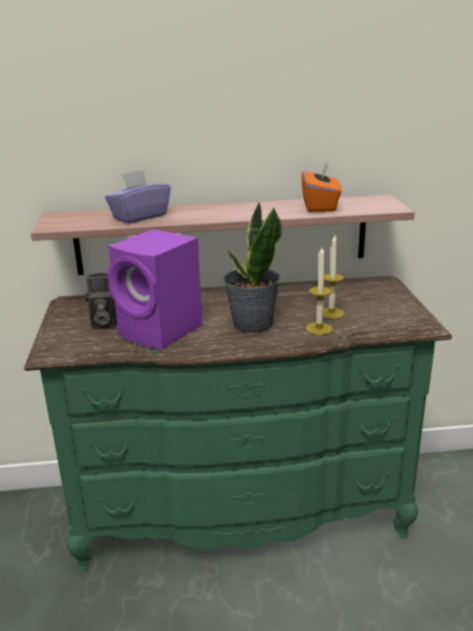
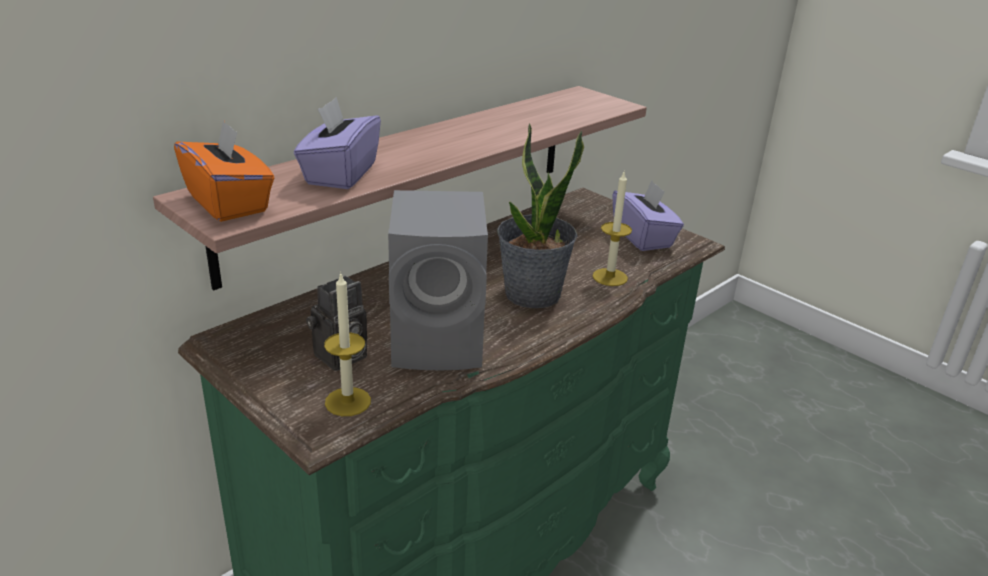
camera: 40 degrees left, 5 degrees up
purple speaker [108,229,202,350] -> grey speaker [388,190,488,370]
orange tissue box [301,162,341,212] -> orange tissue box moved to [174,120,274,222]
candle [323,235,344,319] -> candle moved to [324,272,371,416]
none -> purple tissue box [612,180,684,251]

